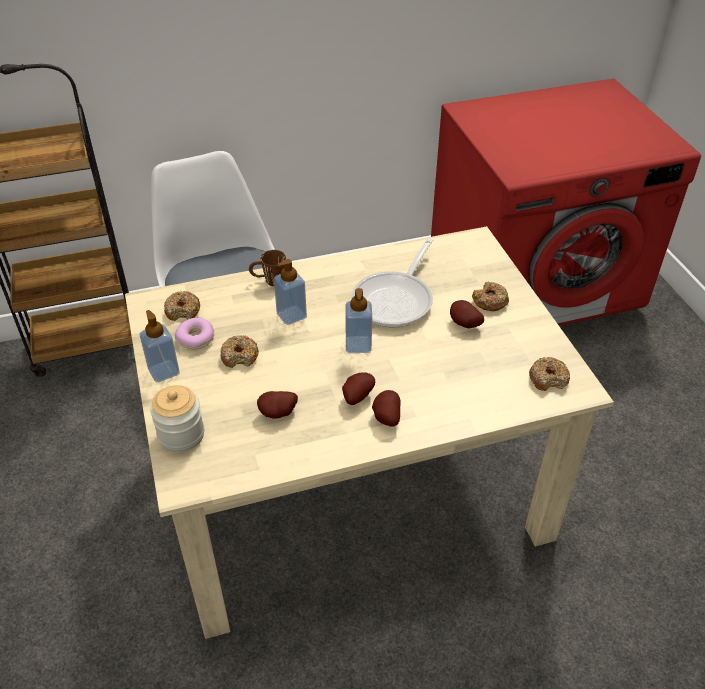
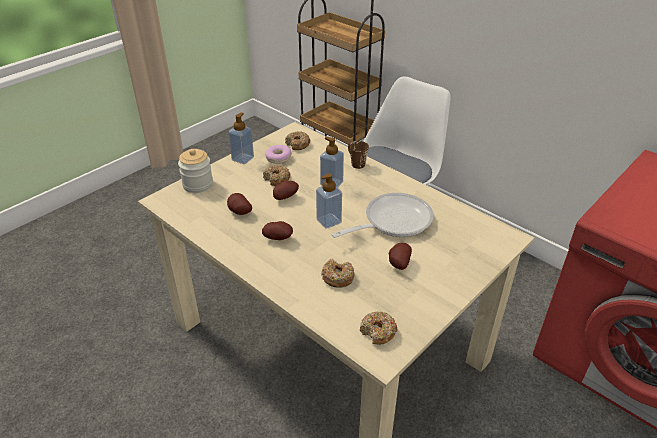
camera: 60 degrees right, 5 degrees down
frying pan [351,238,433,327] -> frying pan turned 150 degrees clockwise [331,193,434,238]
potato [372,390,400,427] -> potato moved to [273,181,299,200]
donut [472,282,509,311] -> donut moved to [322,259,355,288]

